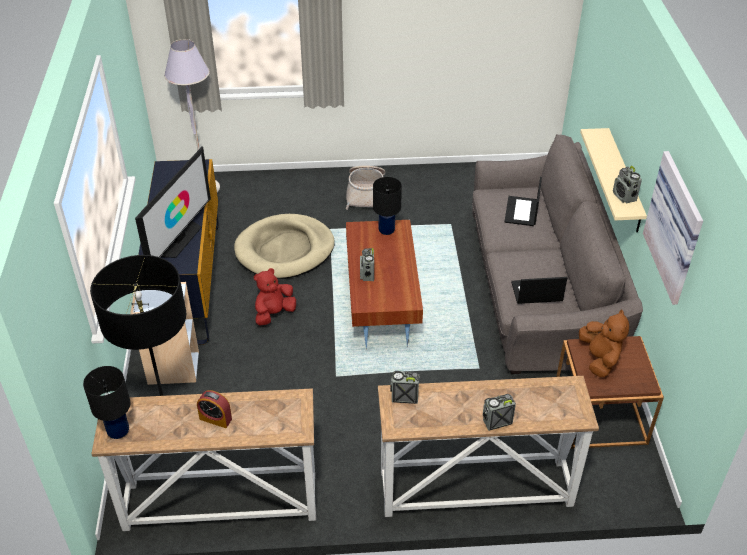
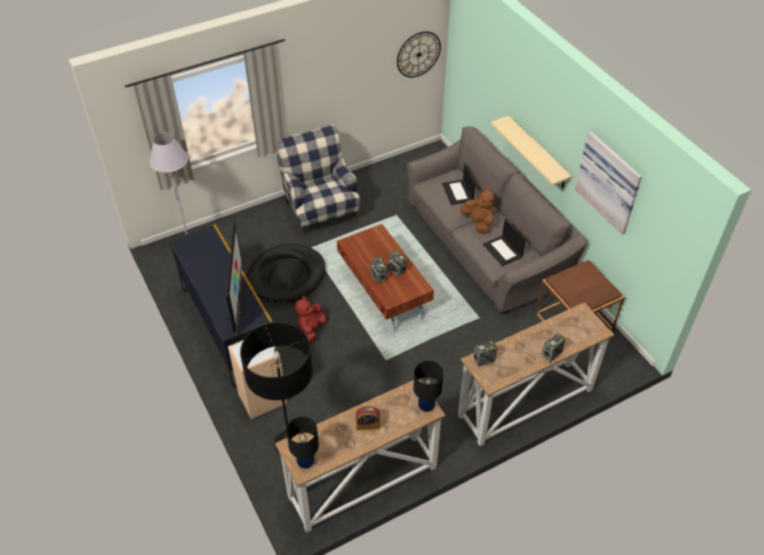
camera: 25 degrees left, 5 degrees up
beige dog bed [234,214,335,279] -> black dog bed [247,243,325,303]
basket [346,166,385,210] -> armchair [276,124,360,234]
black table lamp [373,177,402,235] -> black table lamp moved to [413,361,443,412]
laptop [511,277,567,304] -> laptop turned 90 degrees counterclockwise [483,219,526,266]
brown plush toy [579,309,629,377] -> brown plush toy moved to [461,187,494,234]
radio [613,166,642,204] -> radio moved to [388,250,406,276]
none -> wall clock [397,31,441,77]

